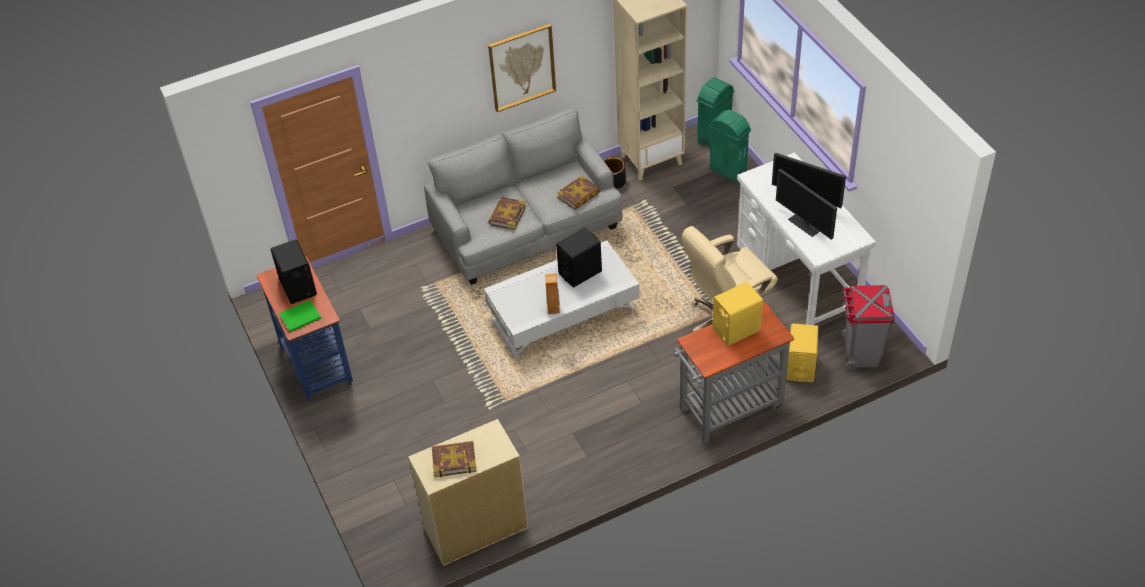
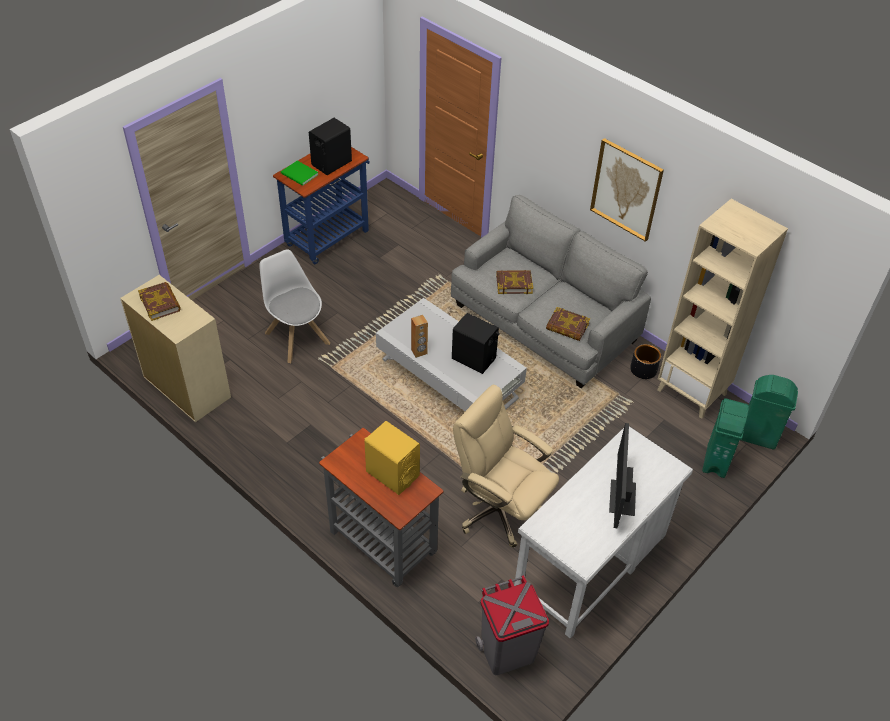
camera: 65 degrees right, 0 degrees up
monitor [776,169,837,240] -> none
yellow speaker [787,323,818,382] -> none
none -> chair [259,249,330,363]

